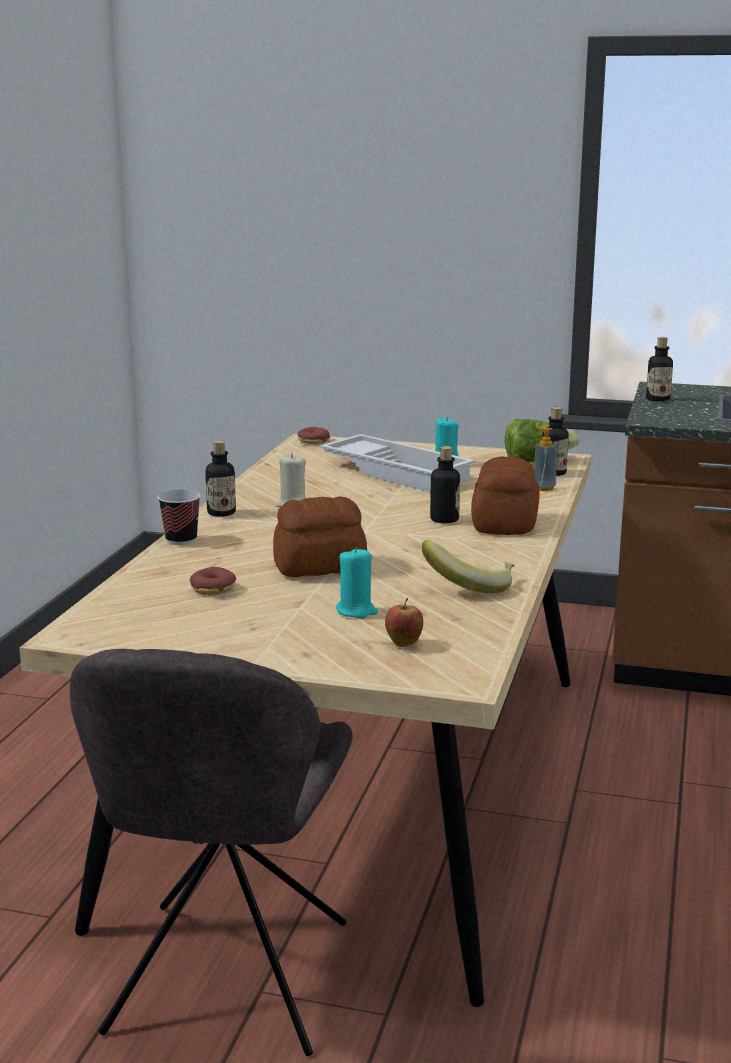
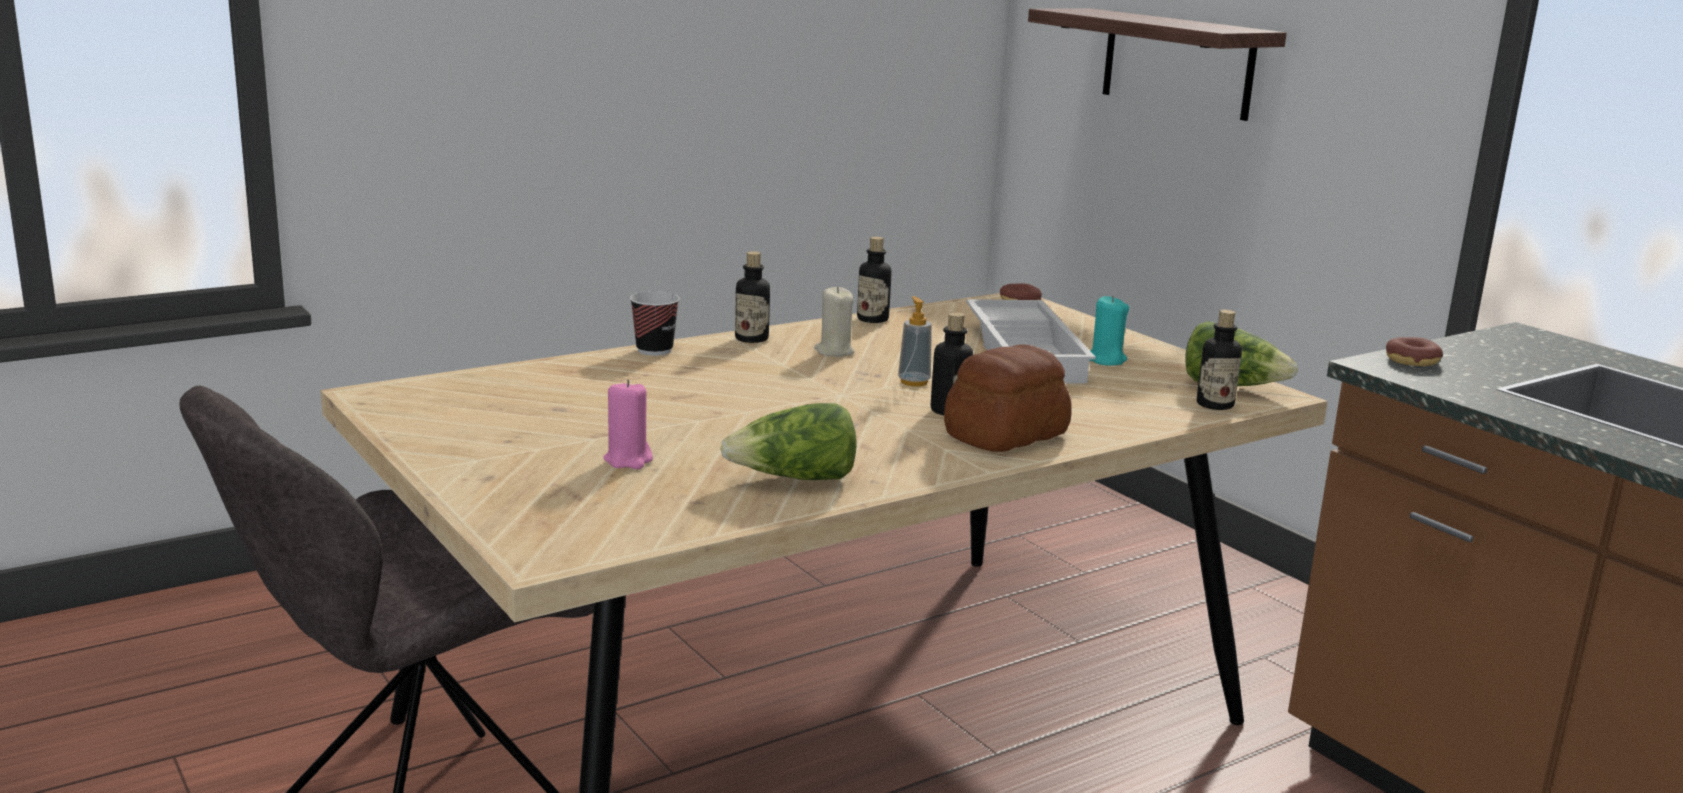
camera: 40 degrees right, 0 degrees up
donut [190,567,236,595] -> donut moved to [1386,337,1443,366]
bread [273,496,367,577] -> none
turquoise candle [336,547,378,618] -> pink candle [604,379,653,469]
apple [385,598,423,647] -> none
banana [422,540,515,594] -> lettuce [720,403,857,480]
soap dispenser [534,427,556,491] -> soap dispenser moved to [898,296,932,387]
bottle [646,337,673,401] -> bottle moved to [857,237,892,323]
none -> shelf [1028,8,1287,121]

